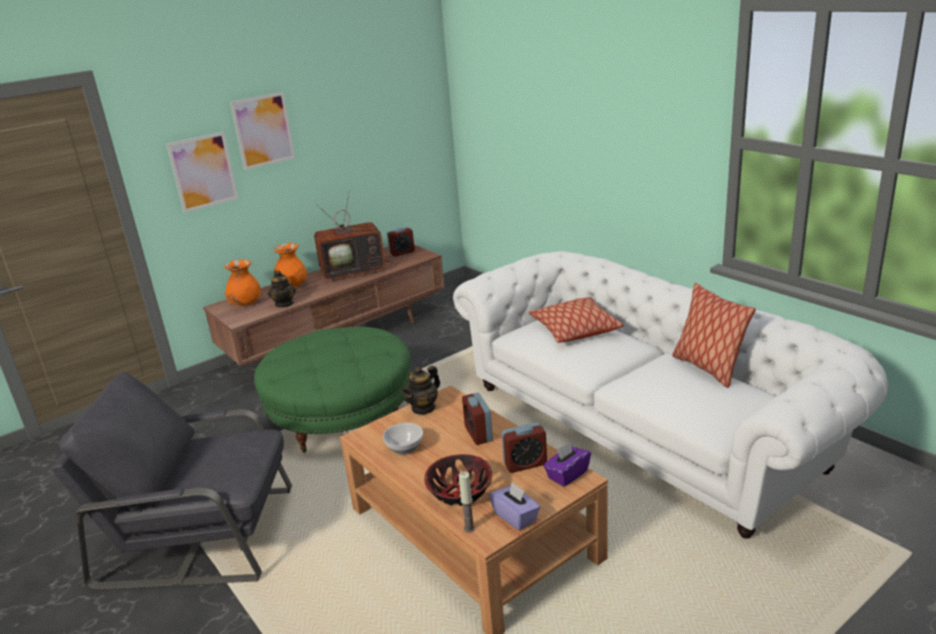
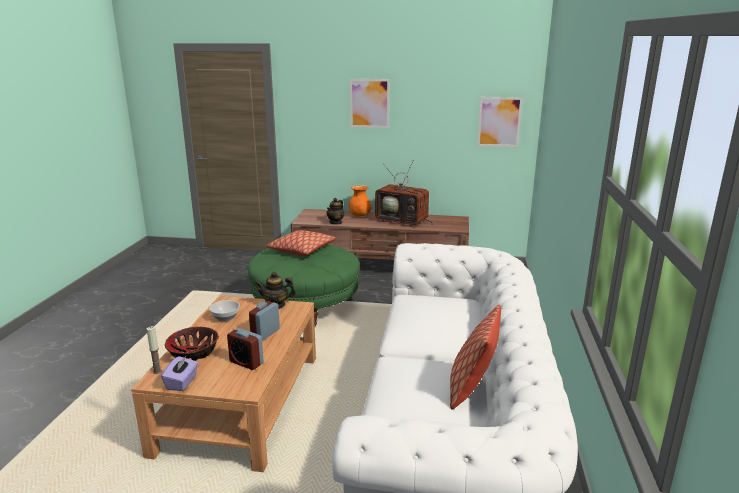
camera: 45 degrees right, 5 degrees down
grey armchair [51,372,292,590] -> none
picture [166,132,238,213] -> picture moved to [477,97,523,147]
orange vase [224,259,261,306] -> none
alarm clock [387,227,415,256] -> none
pillow [529,297,624,343] -> pillow moved to [267,230,336,256]
purple tissue box [544,442,591,487] -> none

